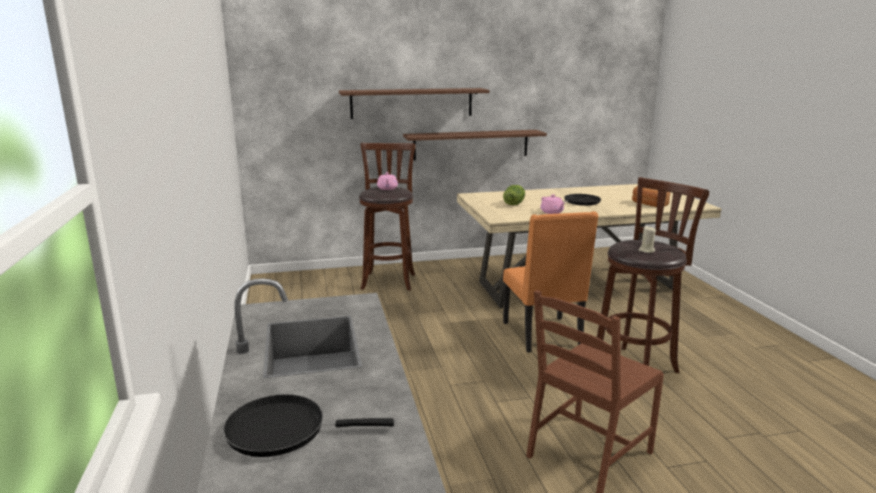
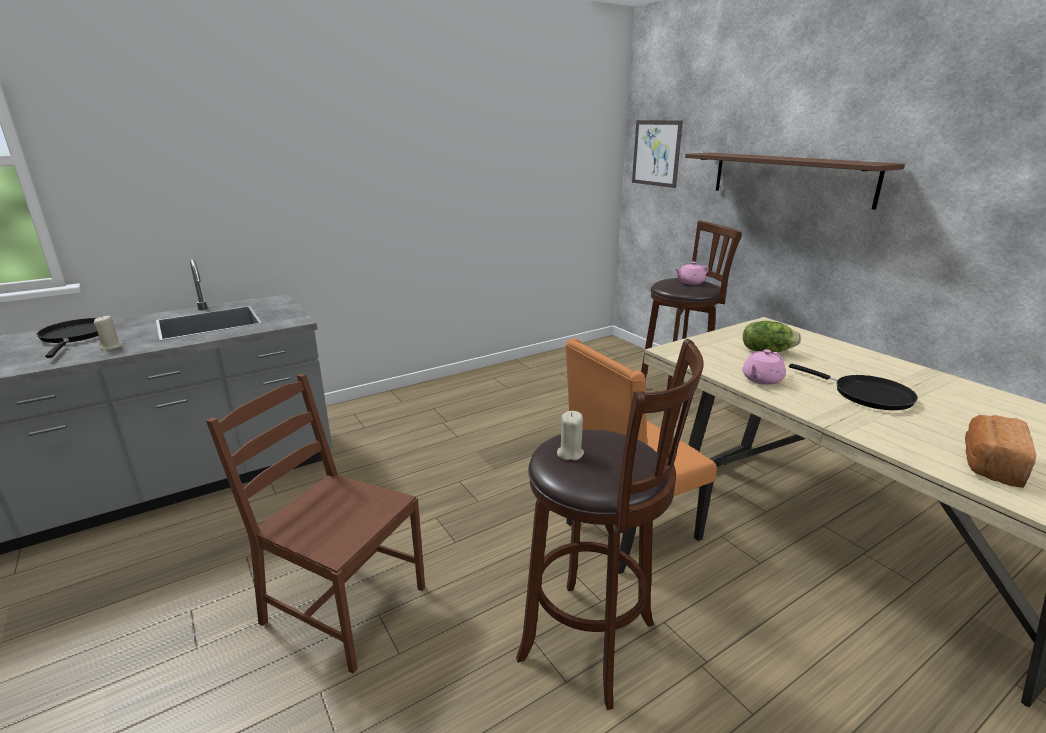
camera: 70 degrees right, 5 degrees up
brown shelf [403,130,547,160] -> none
none -> beige candle [94,315,123,350]
none -> picture [632,120,683,188]

